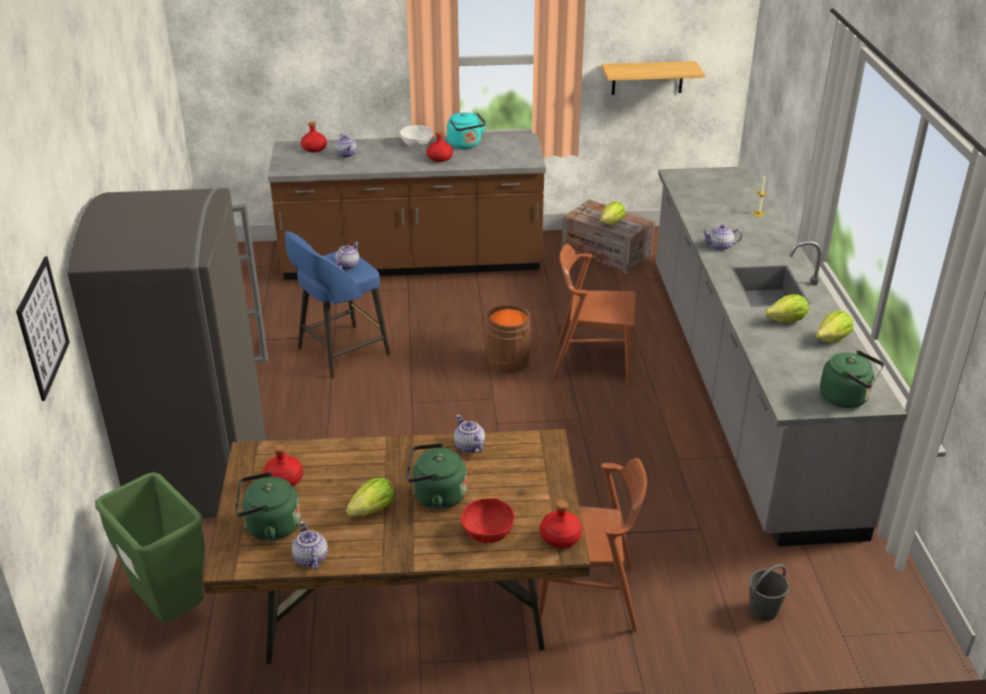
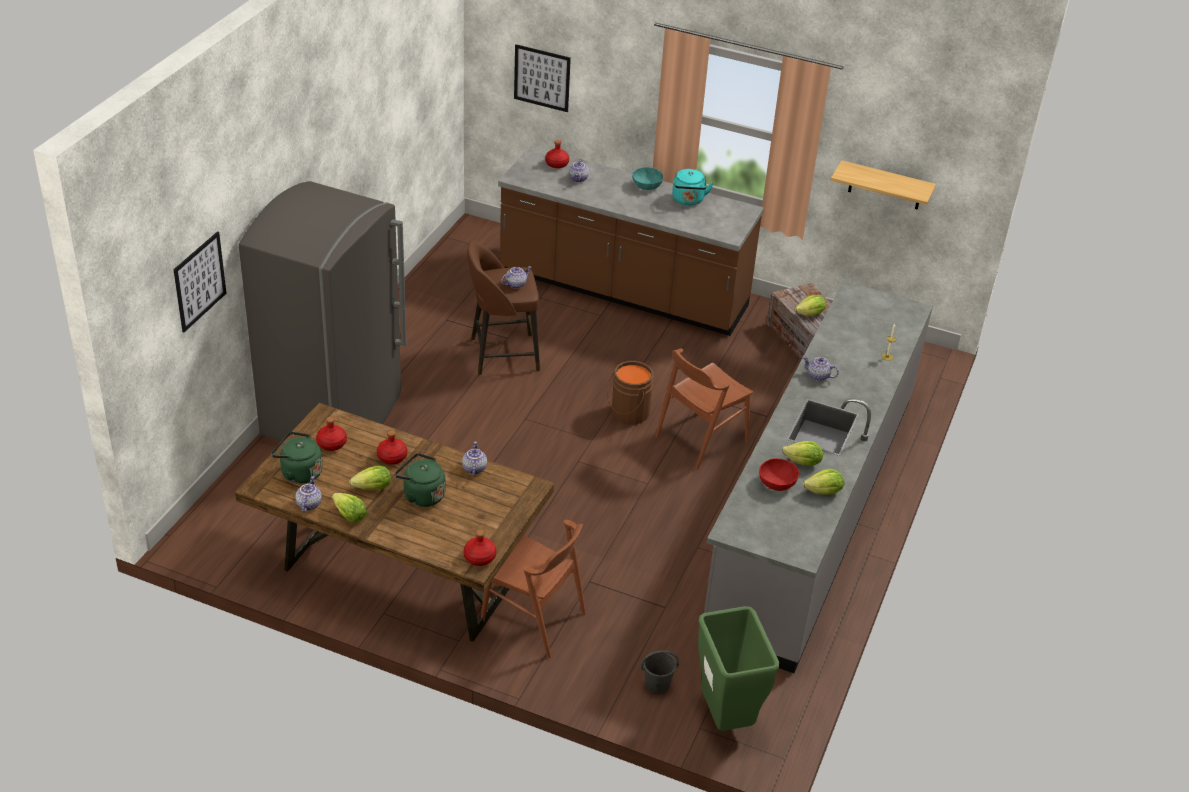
camera: 25 degrees right, 5 degrees up
green trash can [95,472,205,622] -> green trash can moved to [698,606,779,731]
blue stool [285,231,390,379] -> brown stool [467,241,540,375]
white bowl [400,125,433,147] -> turquoise bowl [632,167,663,190]
red bottle [427,131,453,162] -> red bottle moved to [377,430,407,465]
red bowl [461,498,515,543] -> red bowl moved to [759,458,799,491]
brown chair [553,244,636,385] -> brown chair turned 75 degrees counterclockwise [655,349,753,470]
green kettle [820,350,884,408] -> none
none -> lettuce [332,493,367,523]
none -> picture [514,44,571,112]

